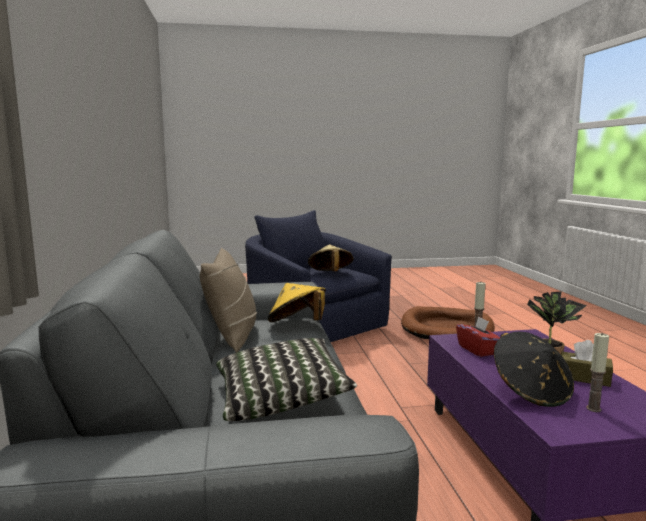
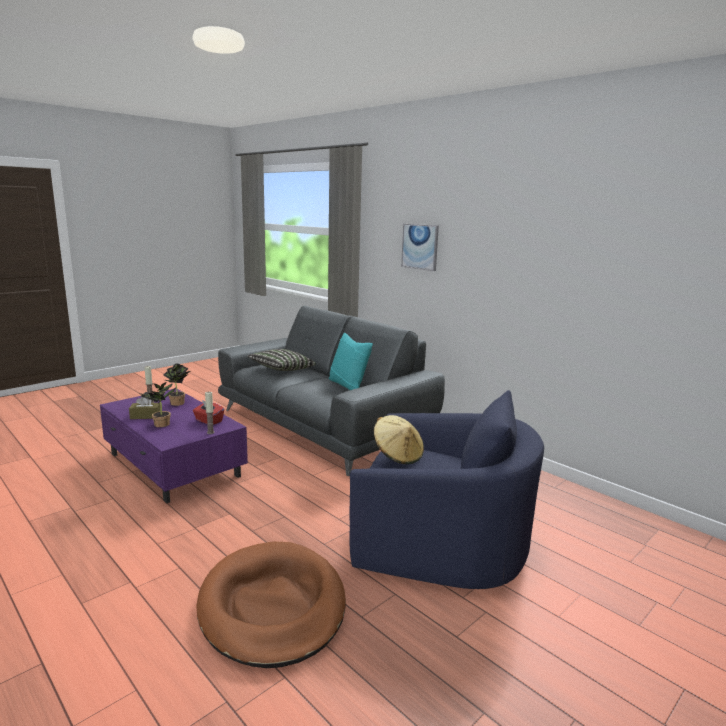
camera: 145 degrees right, 5 degrees up
beige pillow [200,248,257,353] -> turquoise pillow [329,333,373,390]
yellow hat [268,283,326,322] -> none
black hat [494,332,574,407] -> potted plant [163,363,191,406]
none -> picture [401,224,439,271]

